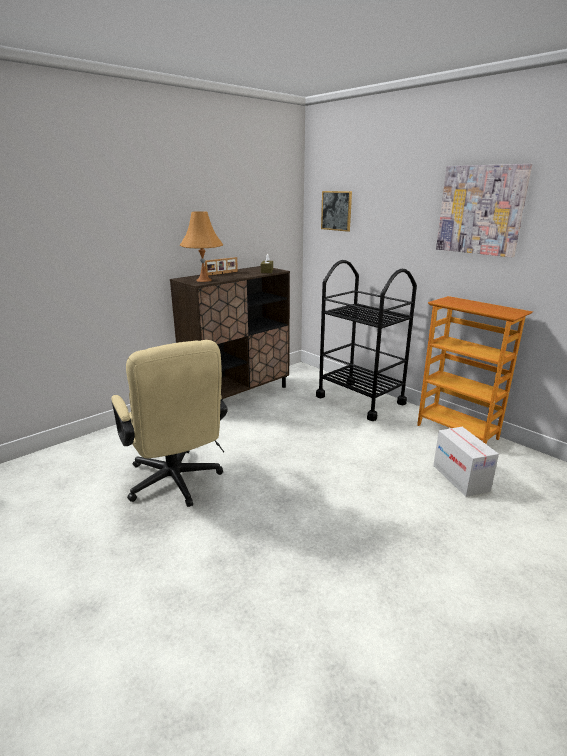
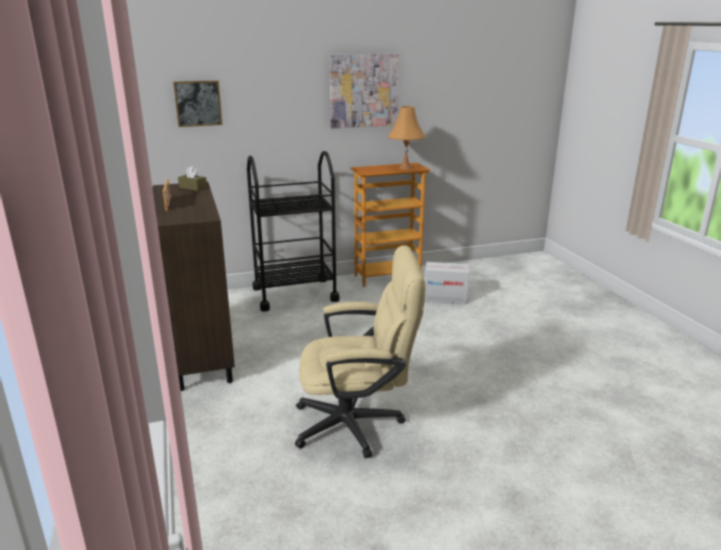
camera: 65 degrees left, 0 degrees up
orange table lamp [180,211,223,282] -> orange table lamp moved to [388,106,426,170]

